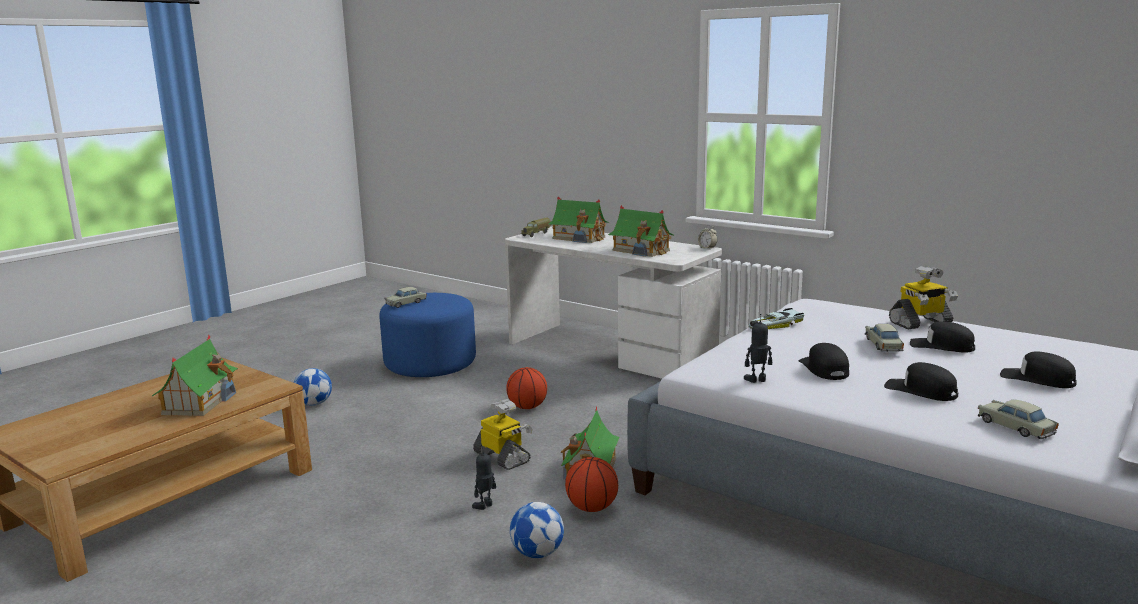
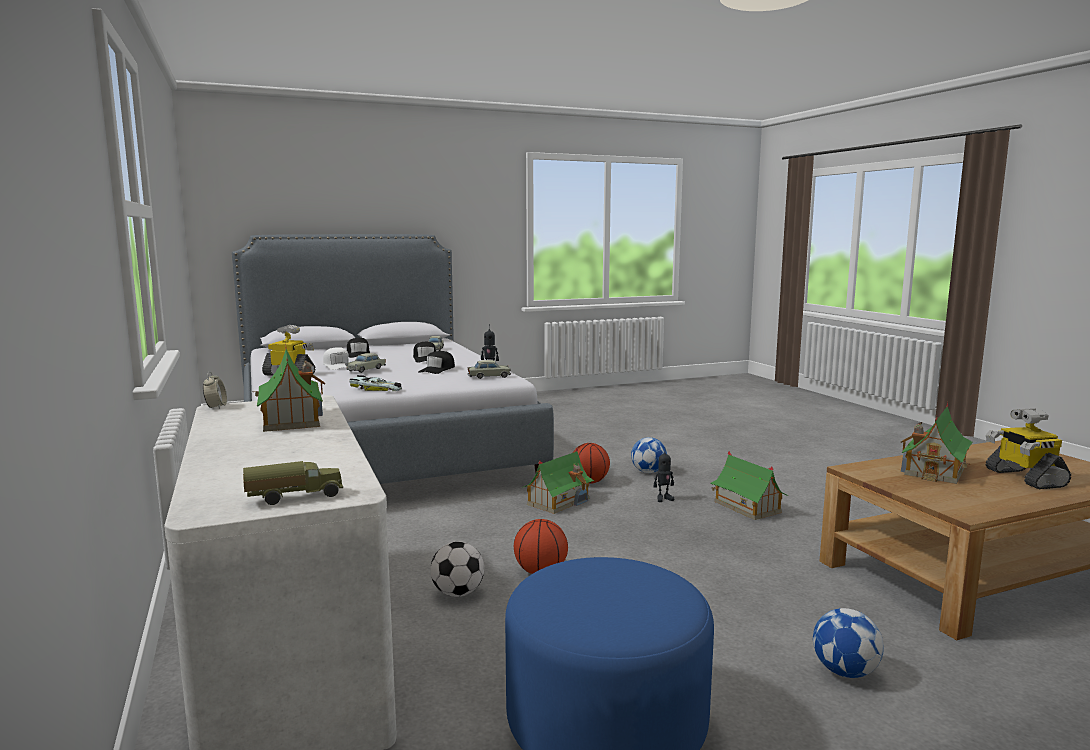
camera: 150 degrees left, 5 degrees down
beige toy car [385,287,426,308] -> beige toy car moved to [468,360,511,379]
toy robot [473,399,533,470] -> toy robot moved to [985,409,1071,489]
toy house [548,196,609,243] -> toy house moved to [710,451,788,520]
black cap [910,321,975,353] -> white cap [323,347,349,370]
none -> football [430,541,484,597]

